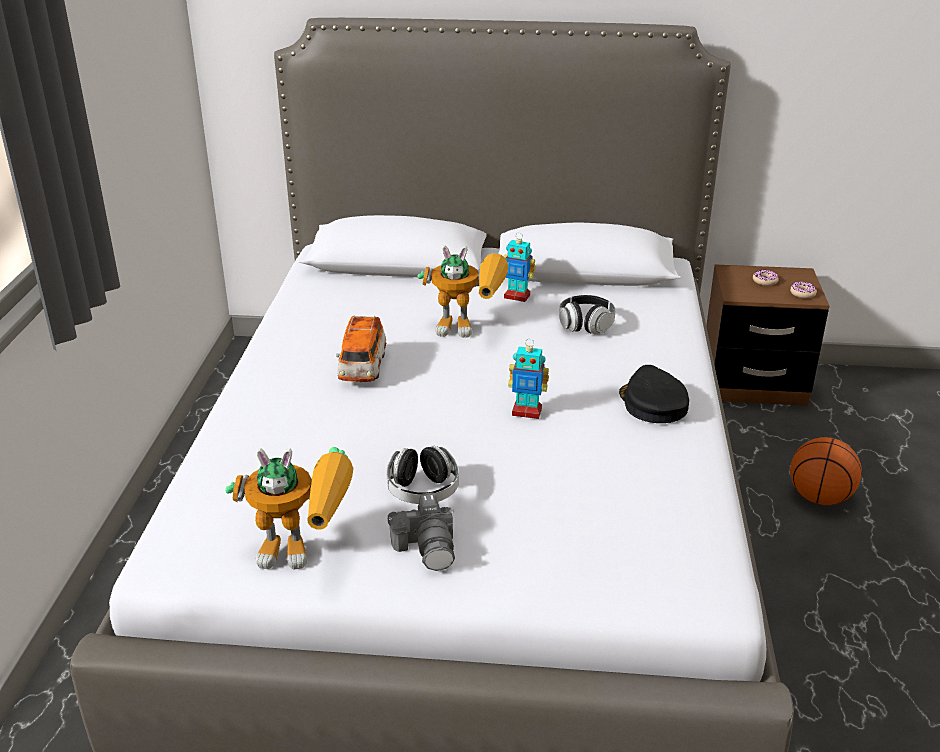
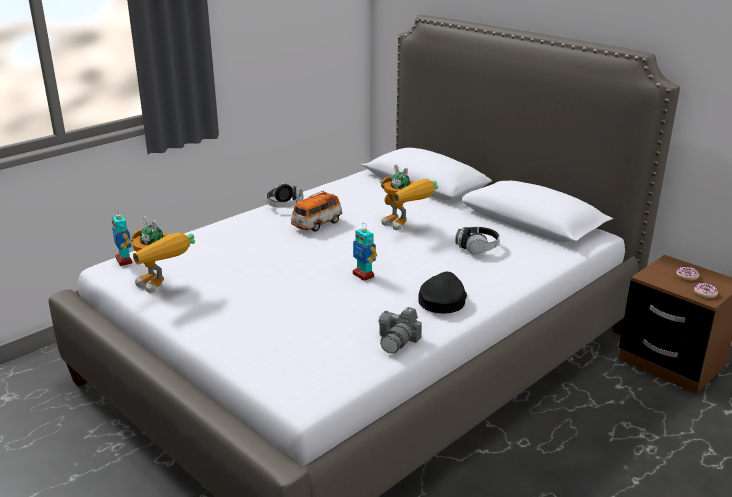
camera: 40 degrees right, 5 degrees down
headphones [386,446,459,504] -> headphones moved to [265,183,303,208]
camera [388,492,455,571] -> camera moved to [378,307,422,354]
toy robot [503,235,536,302] -> toy robot moved to [112,212,132,266]
basketball [790,437,862,505] -> none

